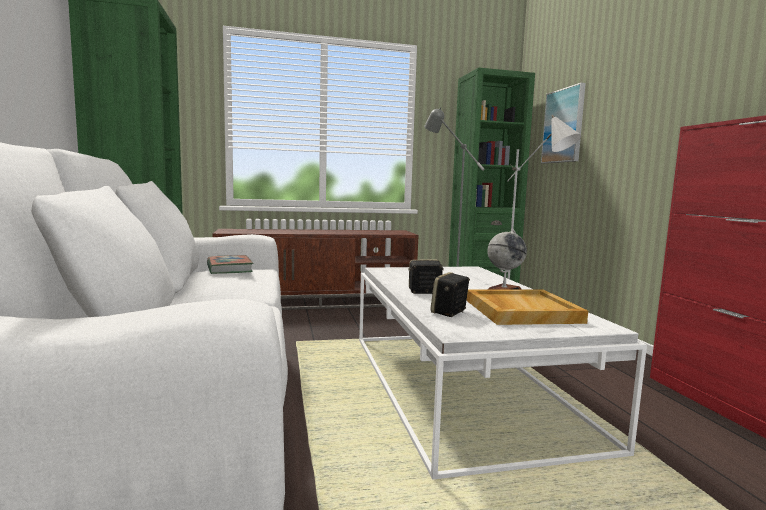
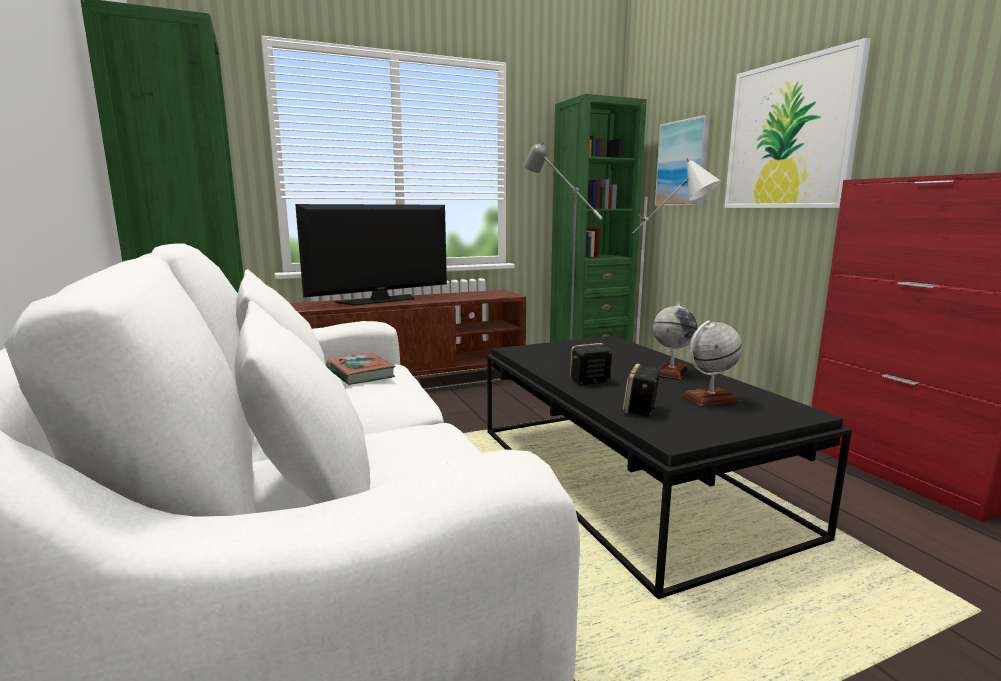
camera: 10 degrees left, 5 degrees up
white coffee table [359,266,647,479] -> black coffee table [487,336,852,599]
beige tray [466,289,588,325] -> globe [682,320,743,407]
none -> television [295,204,447,306]
none -> picture [724,38,871,208]

